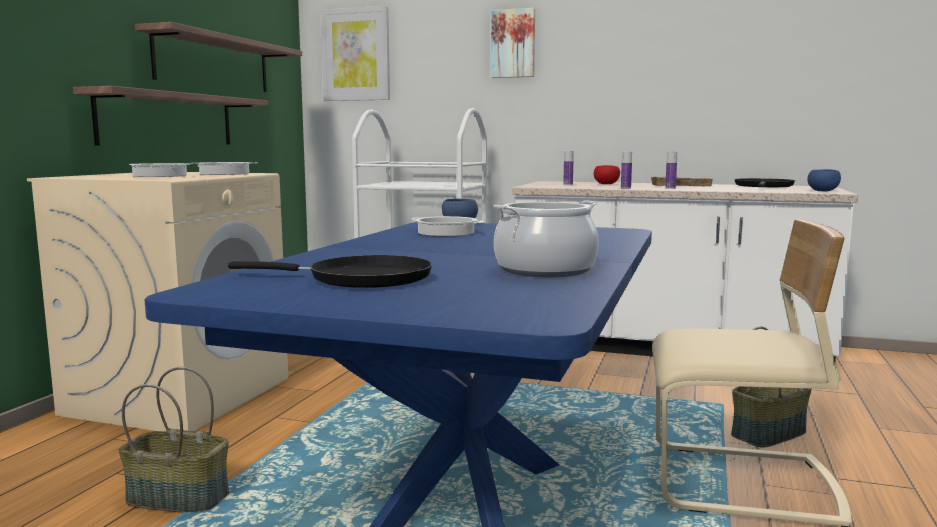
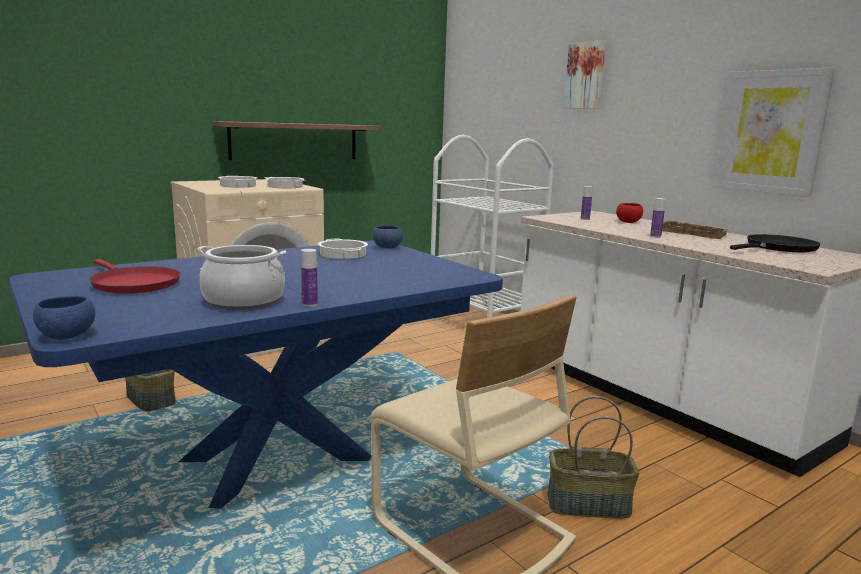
camera: 35 degrees right, 5 degrees up
shelf [135,22,302,92] -> none
black frying pan [228,255,432,288] -> red frying pan [89,259,180,294]
picture [320,6,390,101] -> picture moved to [715,67,835,197]
bottle [621,152,632,189] -> bottle moved to [301,249,318,307]
blue bowl [807,169,841,191] -> blue bowl moved to [33,296,95,340]

